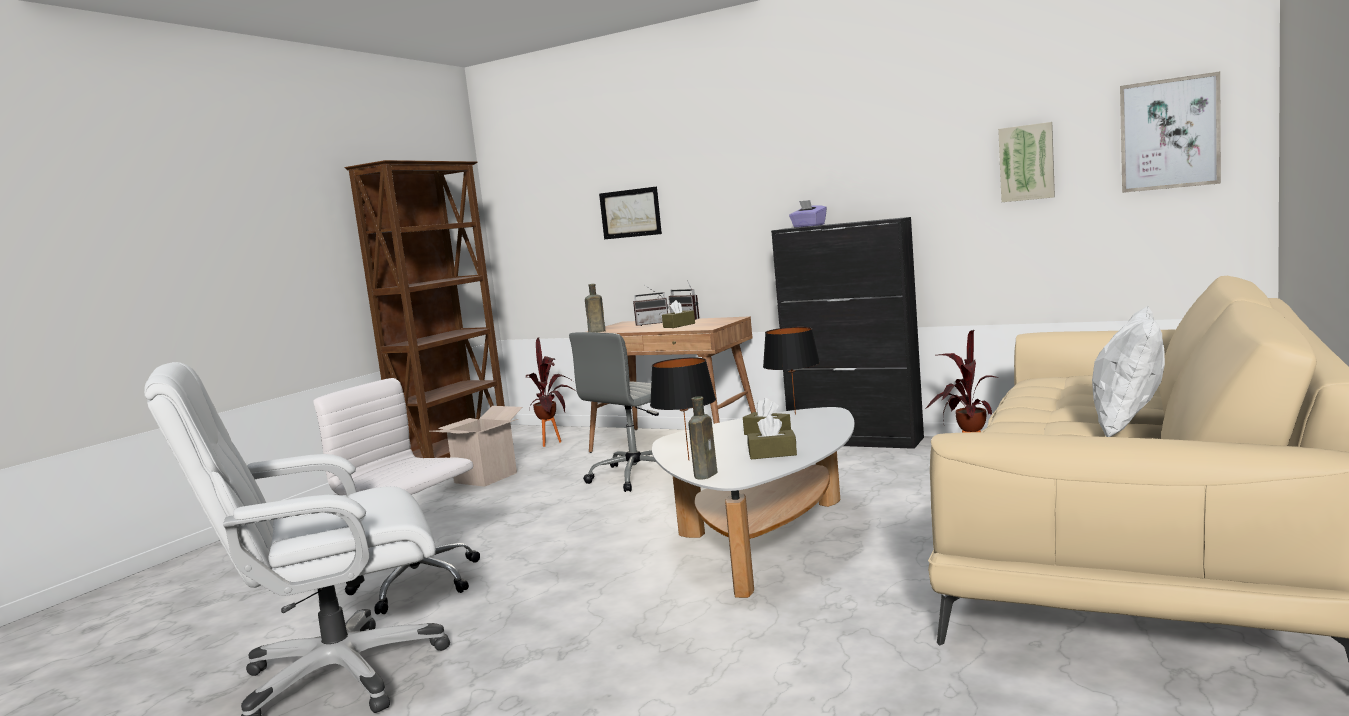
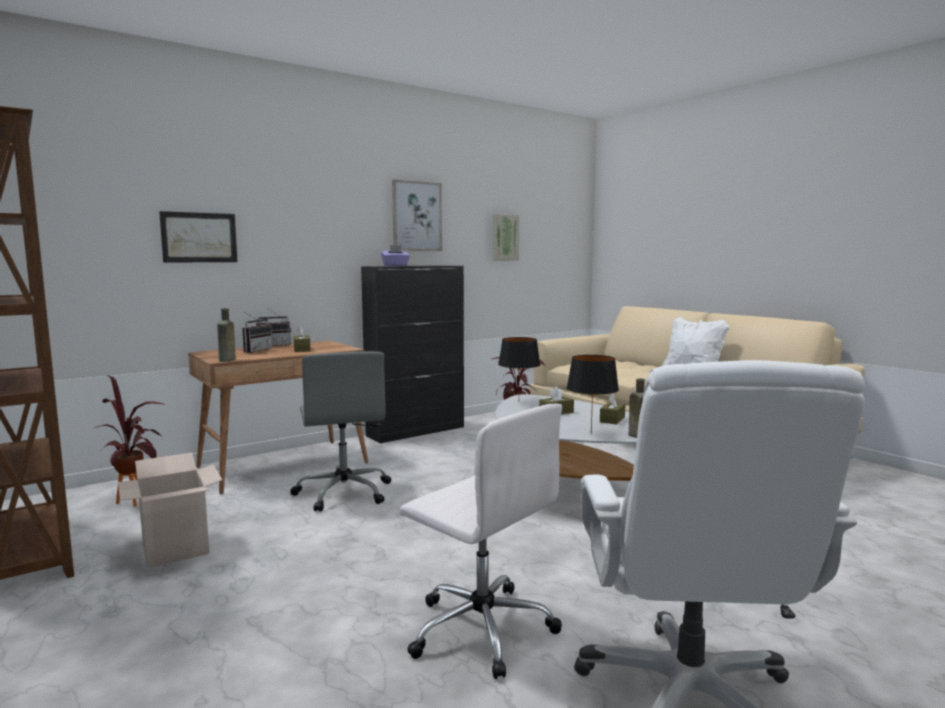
camera: 65 degrees left, 0 degrees up
white office chair [313,378,480,614] -> white office chair turned 105 degrees counterclockwise [400,403,562,679]
picture [1120,71,1221,193] -> picture moved to [392,180,442,251]

